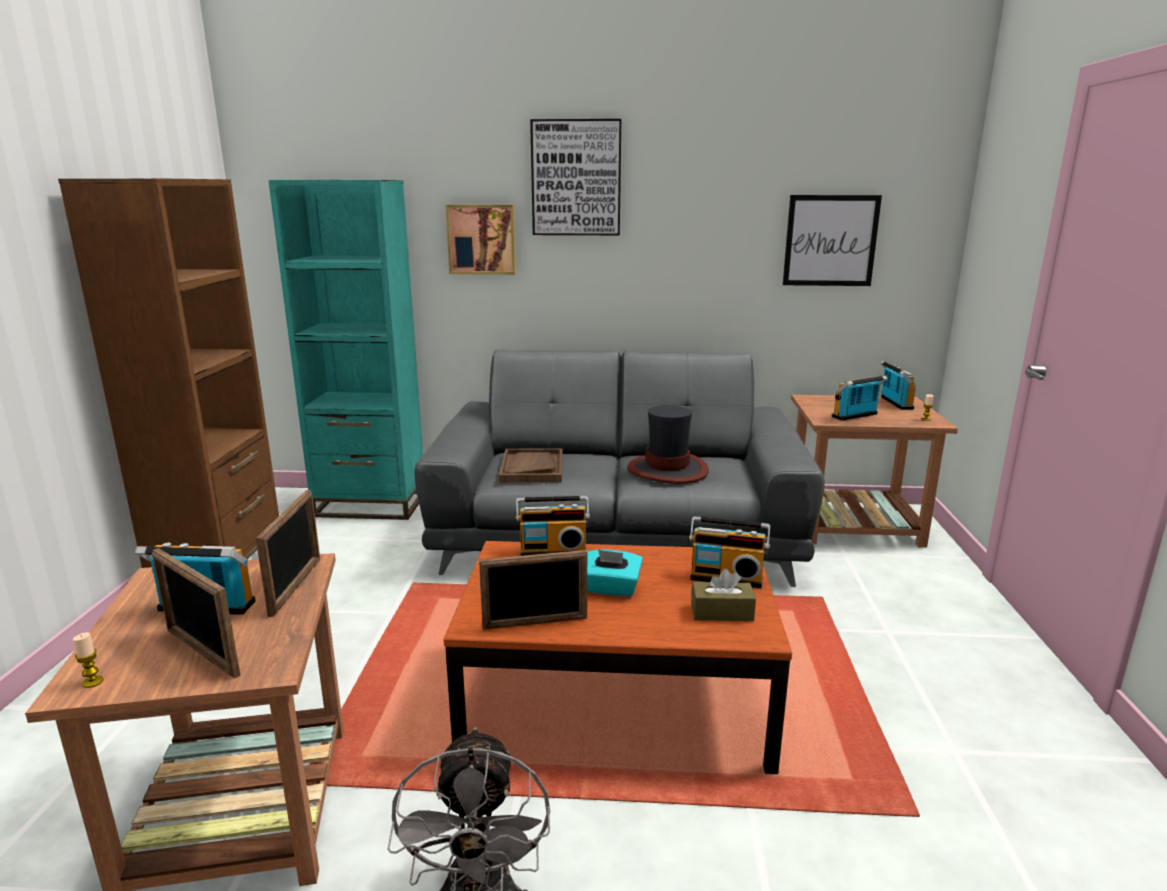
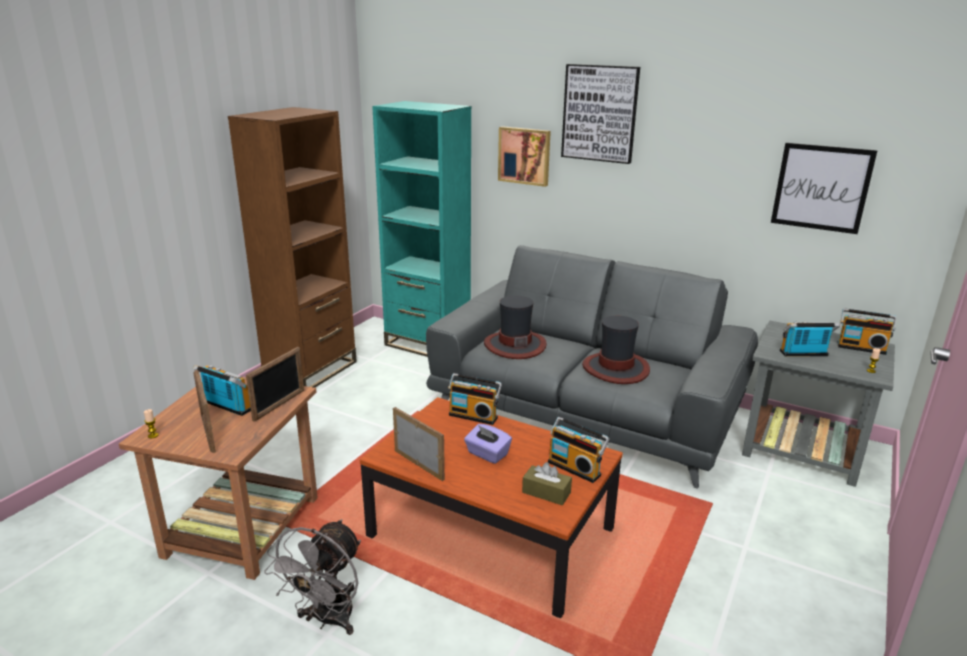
camera: 25 degrees right, 5 degrees up
picture frame [479,550,587,630] -> picture frame turned 150 degrees counterclockwise [393,407,445,481]
brown tray [499,448,563,482] -> hat [484,296,547,359]
turquoise tissue box [587,549,643,597] -> purple tissue box [464,424,512,464]
brown side table [791,395,958,548] -> grey side table [742,320,895,487]
radio [880,361,916,410] -> radio turned 90 degrees clockwise [837,308,896,355]

